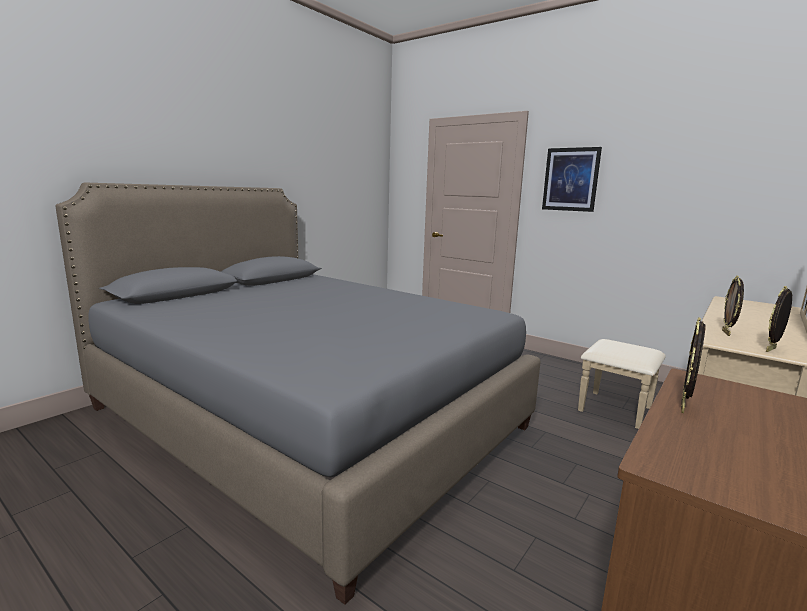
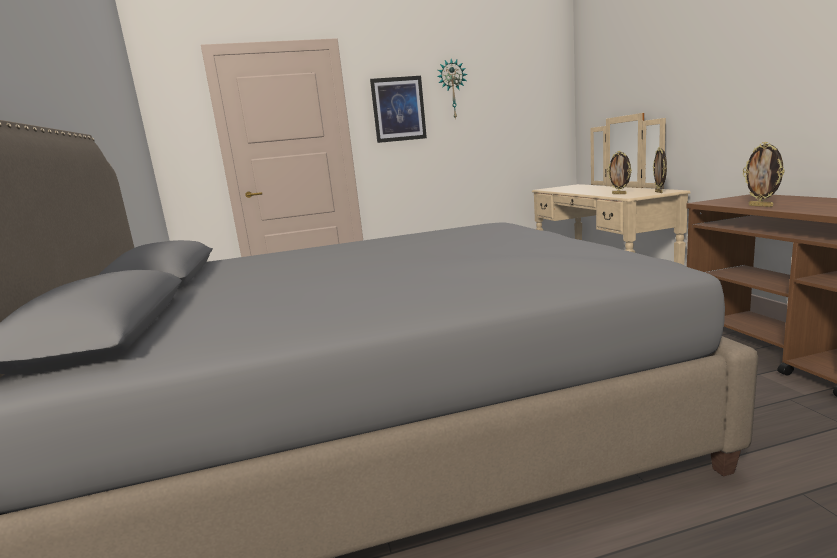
camera: 50 degrees left, 0 degrees up
none -> wall clock [437,59,468,120]

